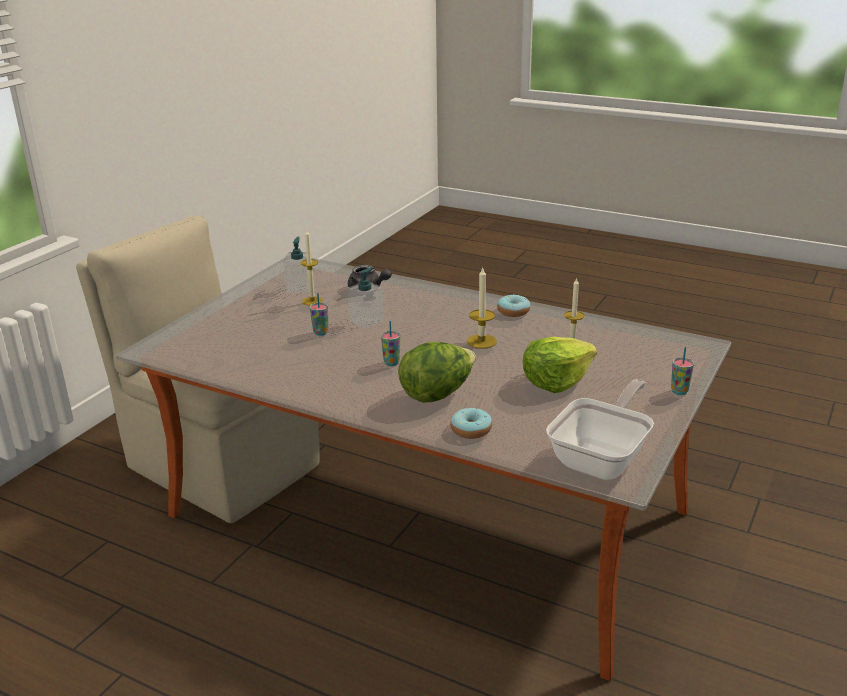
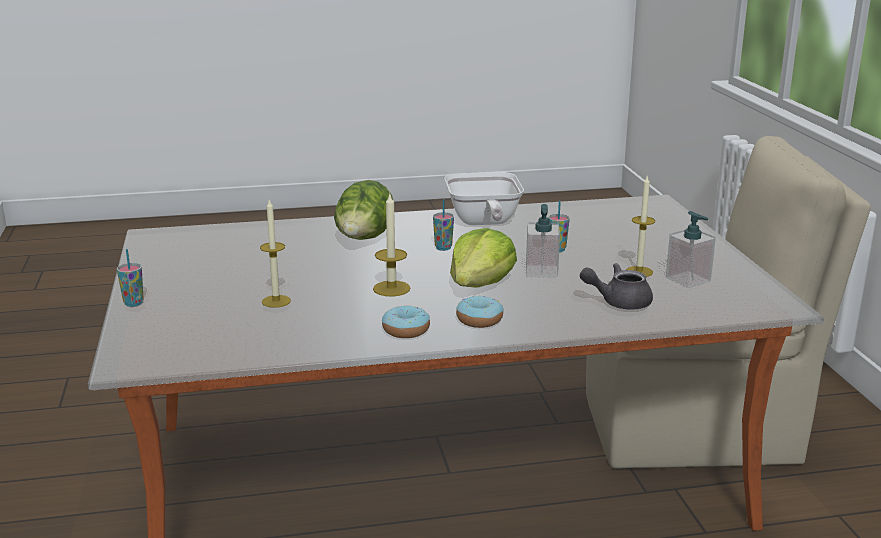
camera: 140 degrees right, 5 degrees down
donut [450,408,492,439] -> donut moved to [456,295,504,328]
lettuce [523,337,597,393] -> lettuce moved to [450,228,517,287]
frying pan [546,379,654,480] -> frying pan moved to [444,172,524,225]

